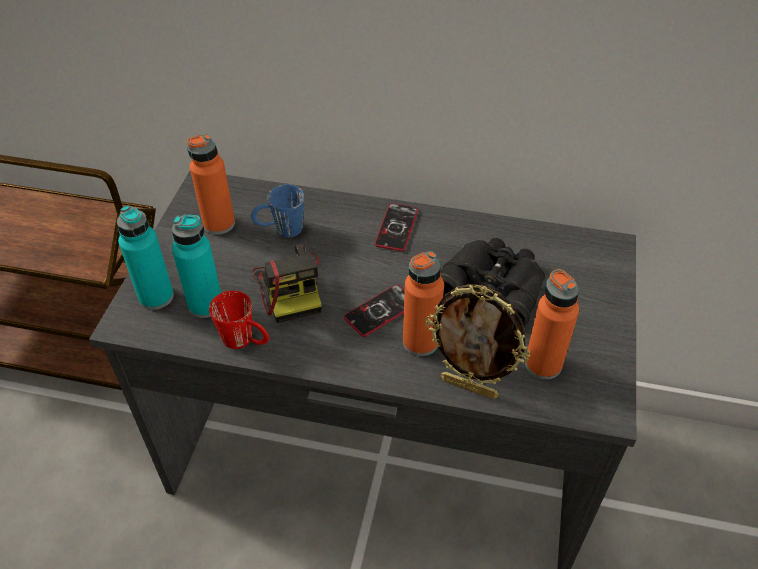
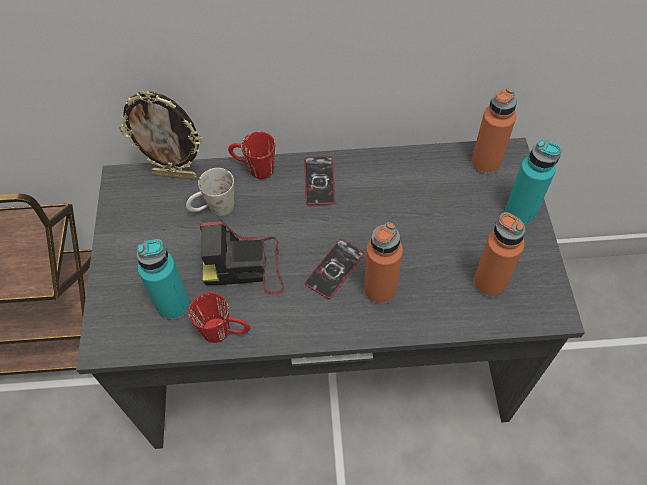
camera: 15 degrees left, 10 degrees up
turquoise bottle [117,205,174,310] -> turquoise bottle moved to [505,140,562,225]
orange bottle [187,134,235,235] -> orange bottle moved to [471,88,517,175]
blue mug [251,184,305,237] -> white mug [186,168,234,216]
camera [252,244,322,323] -> camera turned 120 degrees clockwise [200,218,284,295]
picture frame [426,284,530,399] -> picture frame moved to [119,91,202,179]
black binoculars [441,238,545,327] -> none
none -> red mug [228,132,275,179]

